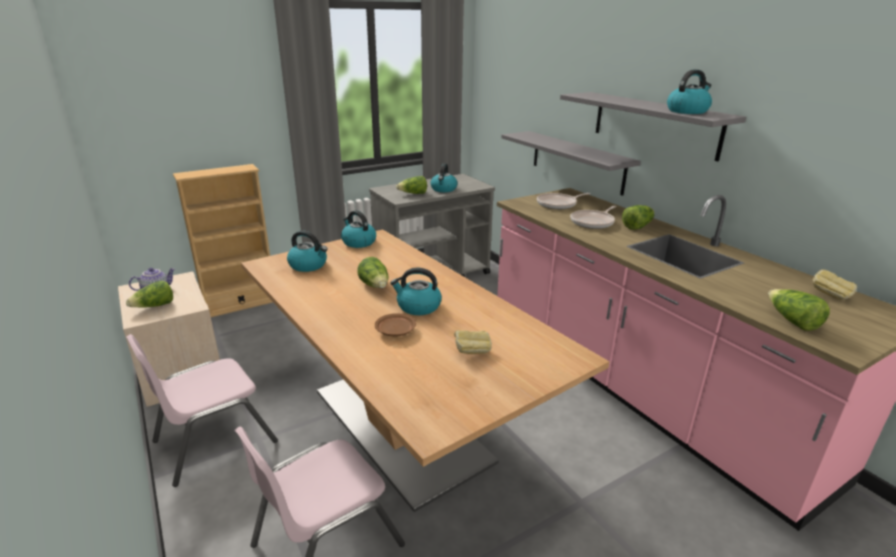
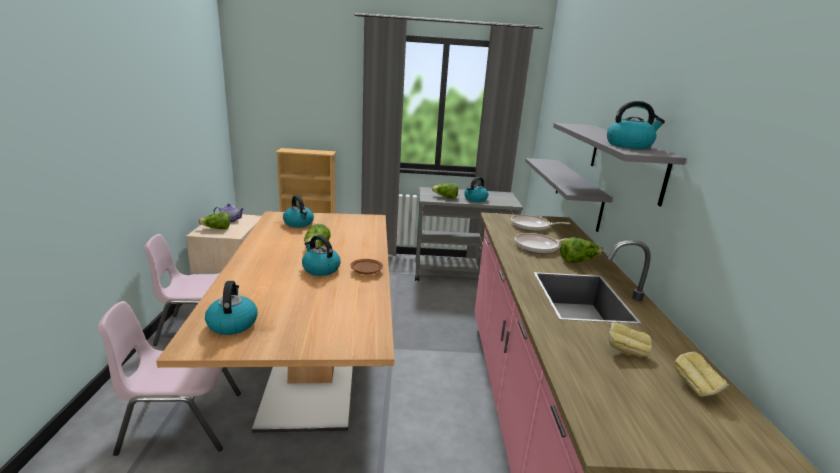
camera: 30 degrees right, 5 degrees down
kettle [341,210,376,248] -> kettle moved to [205,281,258,335]
brown plate [375,313,416,337] -> brown plate moved to [351,259,383,275]
bread [454,330,492,354] -> bread moved to [608,322,652,357]
lettuce [768,289,830,331] -> none

